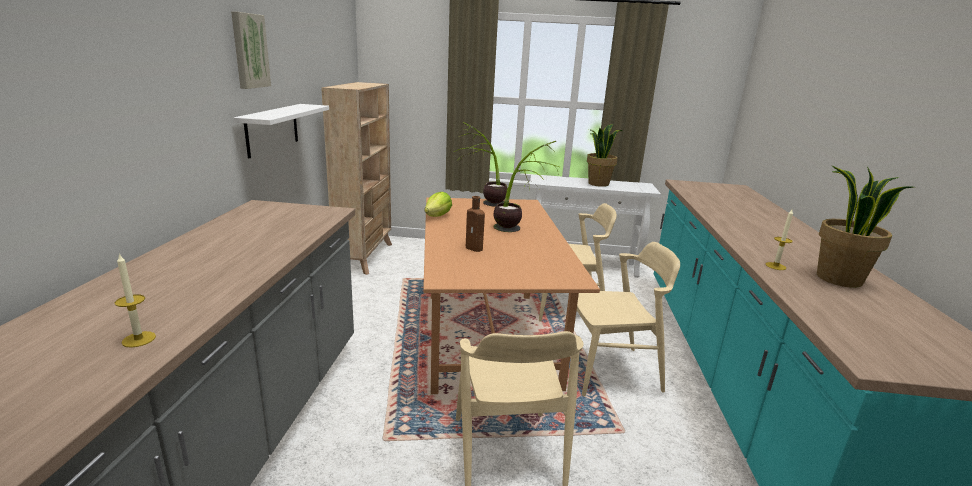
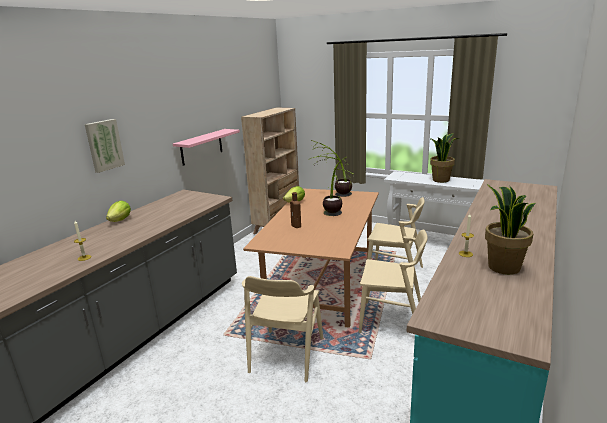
camera: 25 degrees right, 0 degrees up
picture [231,11,271,89] -> picture moved to [85,119,125,173]
white shelf [234,104,329,158] -> pink shelf [173,129,240,166]
none -> lettuce [106,200,131,222]

